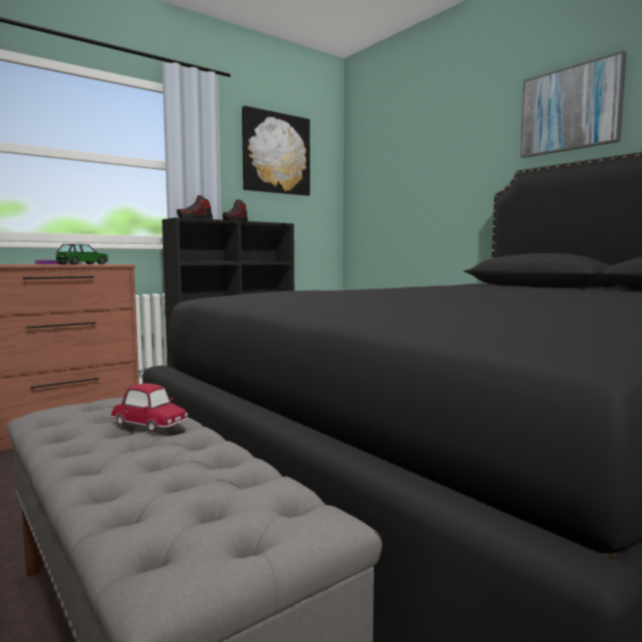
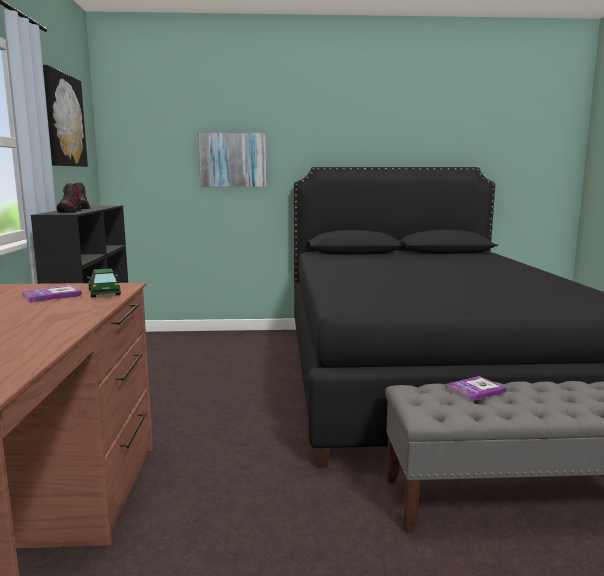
camera: 55 degrees left, 5 degrees up
toy car [111,383,188,432] -> book [445,376,507,402]
picture [520,50,626,158] -> picture moved to [198,131,267,188]

